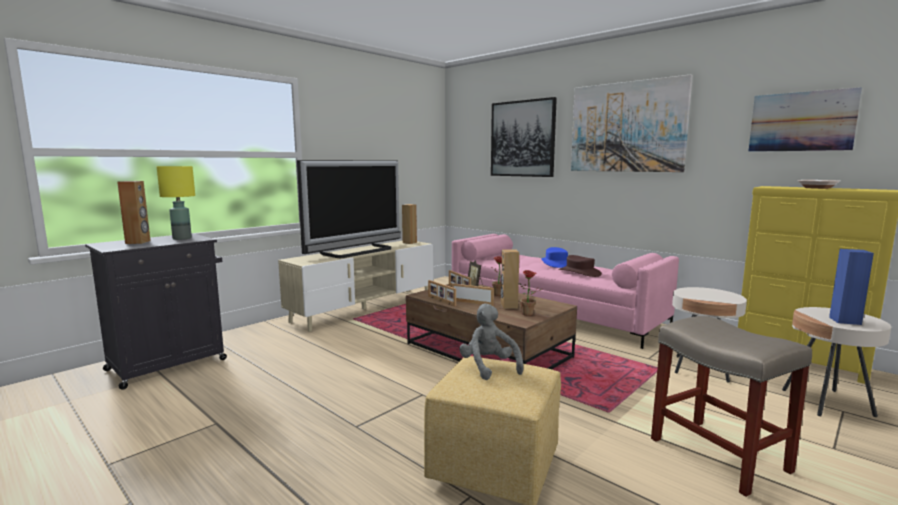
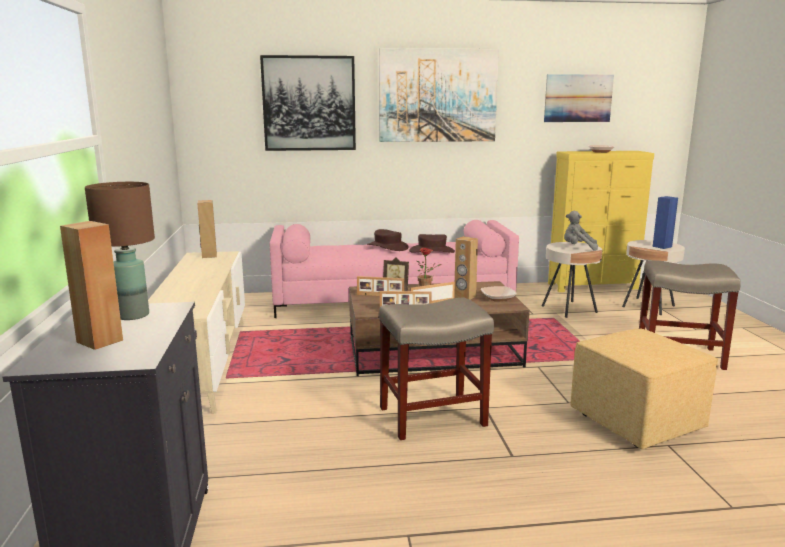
camera: 50 degrees left, 5 degrees up
yellow table lamp [156,166,195,240] -> brown table lamp [85,182,155,320]
television [297,160,401,258] -> none
grey plush toy [459,303,524,380] -> grey plush toy moved to [564,211,598,251]
potted plant [518,270,542,316] -> bowl [481,286,517,301]
blue hat [541,247,568,268] -> brown hat [367,229,409,251]
none -> beige stool [379,298,494,440]

